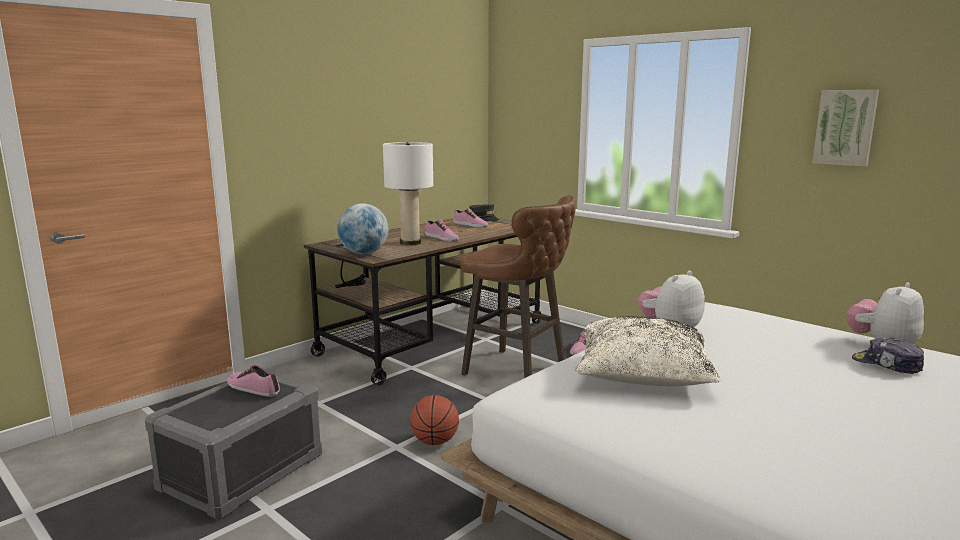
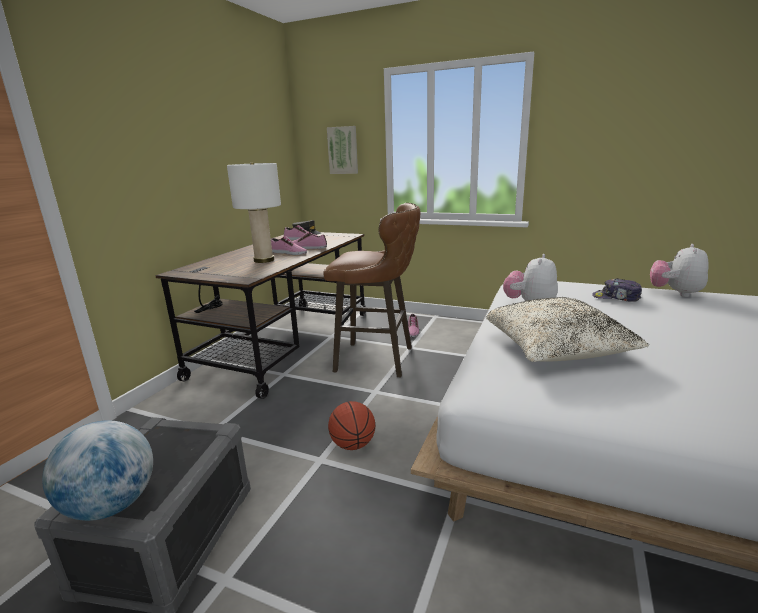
camera: 20 degrees left, 5 degrees up
shoe [227,365,280,397] -> shoe moved to [293,232,327,249]
globe [337,203,389,254] -> globe moved to [42,420,153,521]
picture [812,90,879,167] -> picture moved to [327,126,358,174]
cap [852,337,924,374] -> cap moved to [592,278,642,302]

